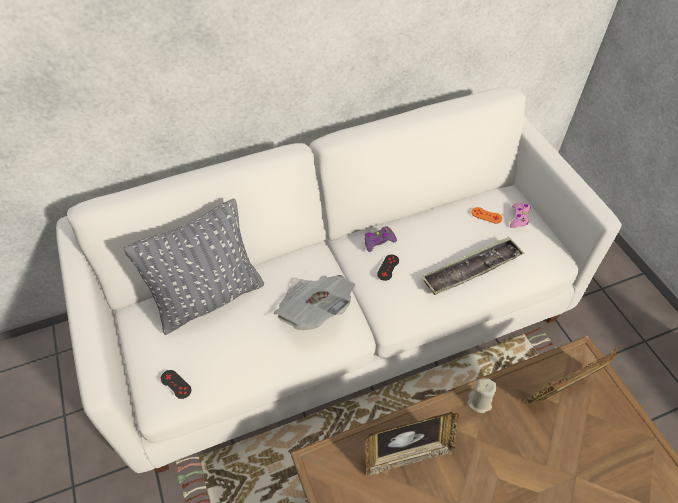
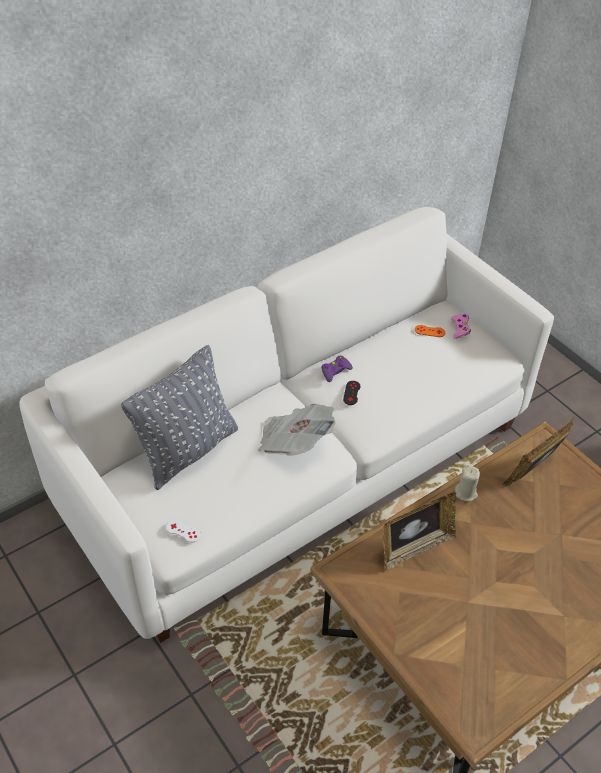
camera: 15 degrees left, 5 degrees down
black game controller [161,370,191,399] -> white game controller [166,520,201,542]
tray [421,237,524,295] -> none

